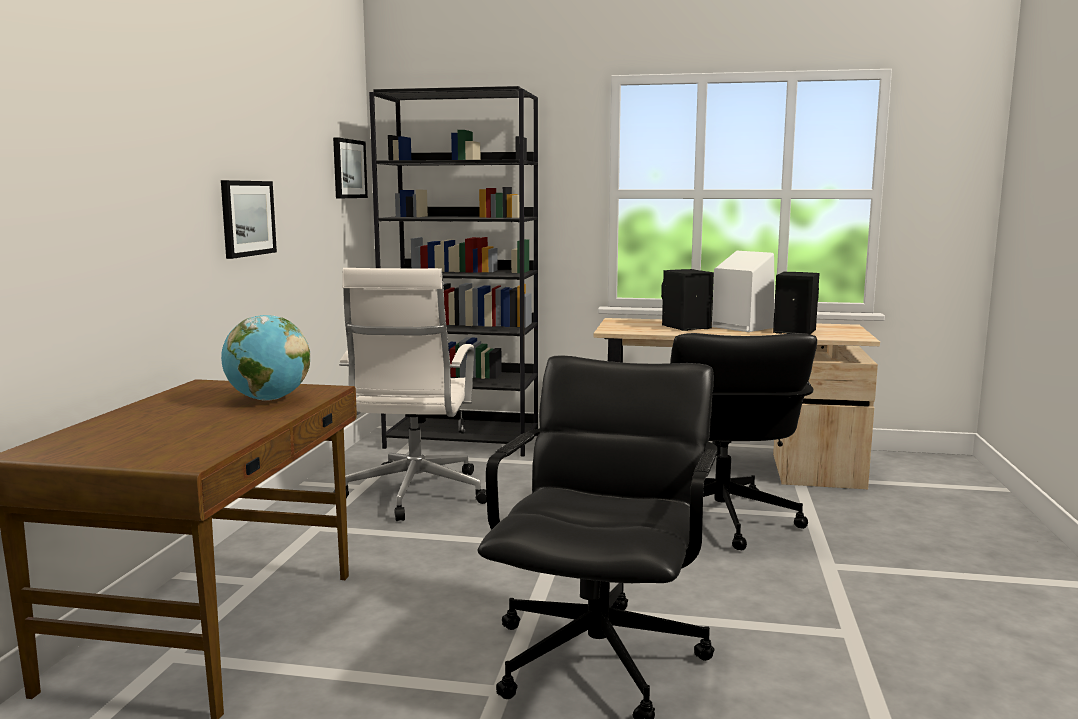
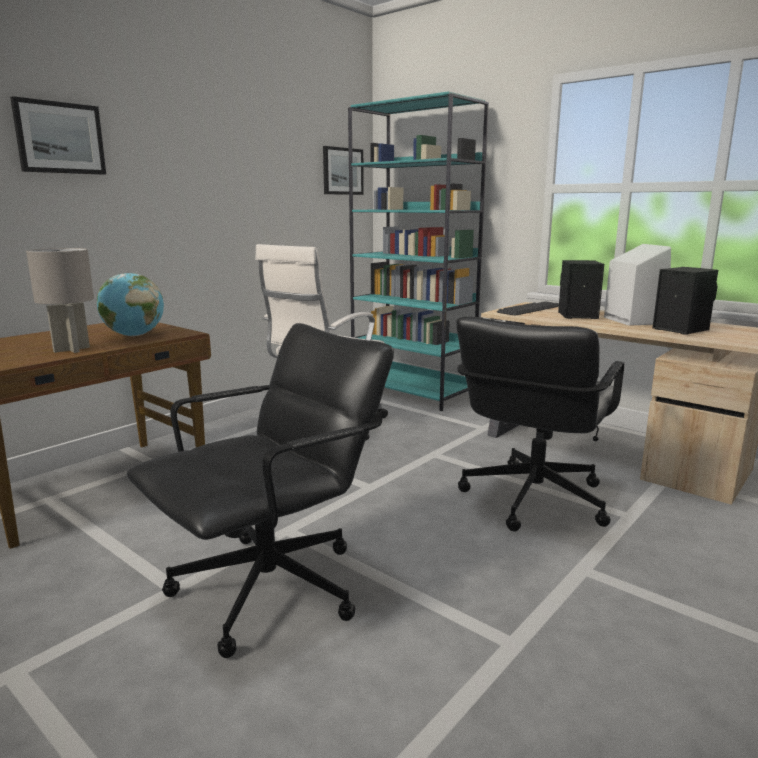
camera: 30 degrees right, 5 degrees up
picture [221,180,277,259] -> picture moved to [10,96,106,175]
black bookcase [369,86,538,456] -> turquoise bookcase [348,91,489,411]
none -> grey table lamp [26,248,94,353]
none -> keyboard [497,301,559,315]

